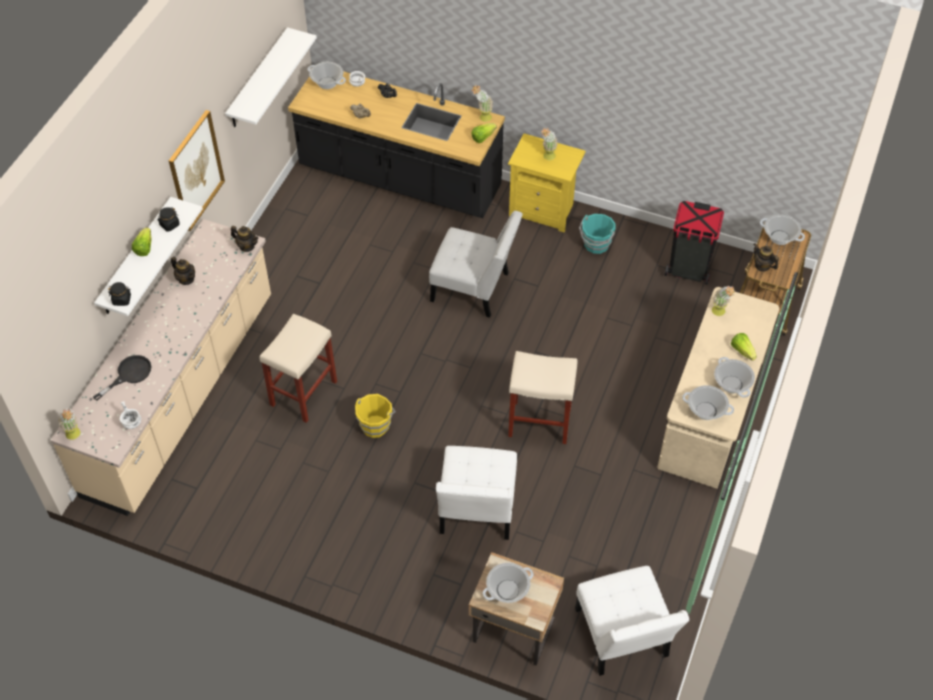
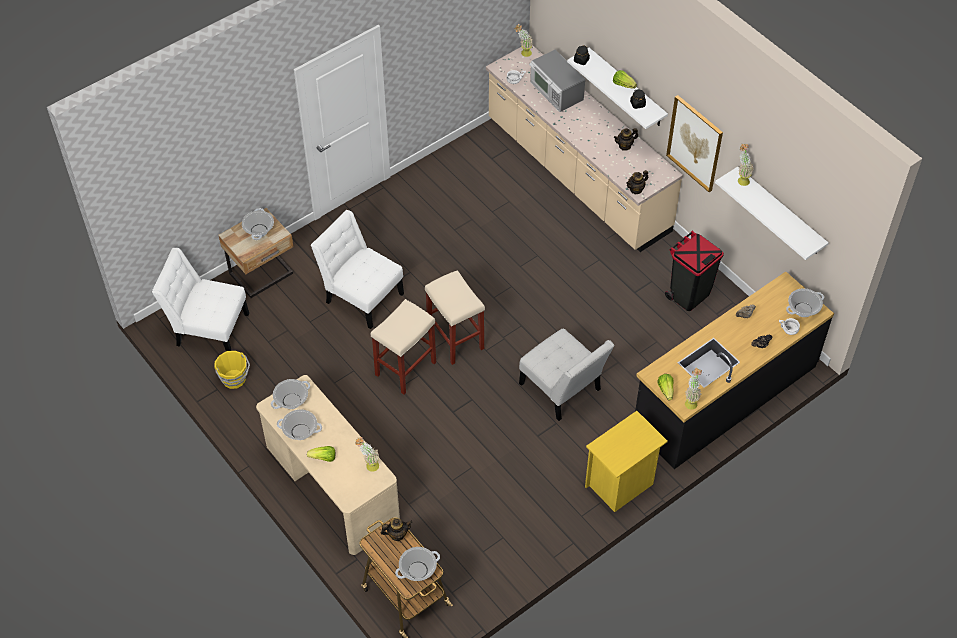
camera: 120 degrees right, 0 degrees up
black frying pan [93,355,151,400] -> microwave [529,50,585,112]
beige stool [259,314,337,423] -> beige stool moved to [425,270,485,365]
yellow bucket [355,394,396,438] -> yellow bucket moved to [214,351,250,389]
white chair [429,211,523,318] -> white chair turned 90 degrees counterclockwise [519,329,614,421]
potted plant [541,128,558,160] -> potted plant moved to [738,144,754,186]
turquoise bucket [579,214,616,254] -> none
black trash can [665,201,724,285] -> black trash can moved to [665,231,724,311]

